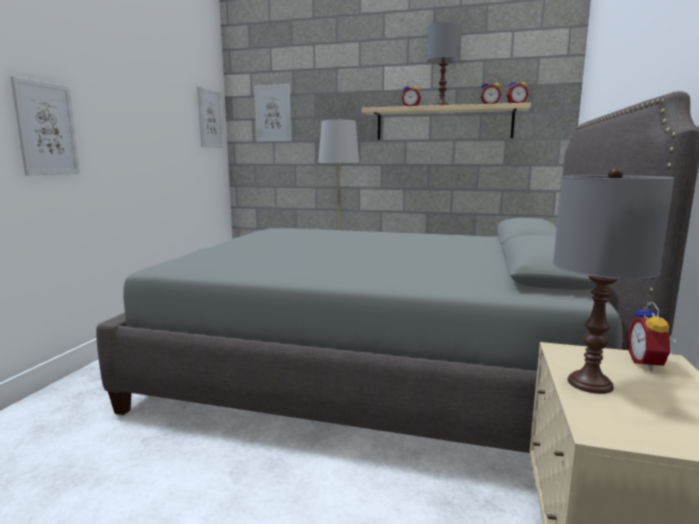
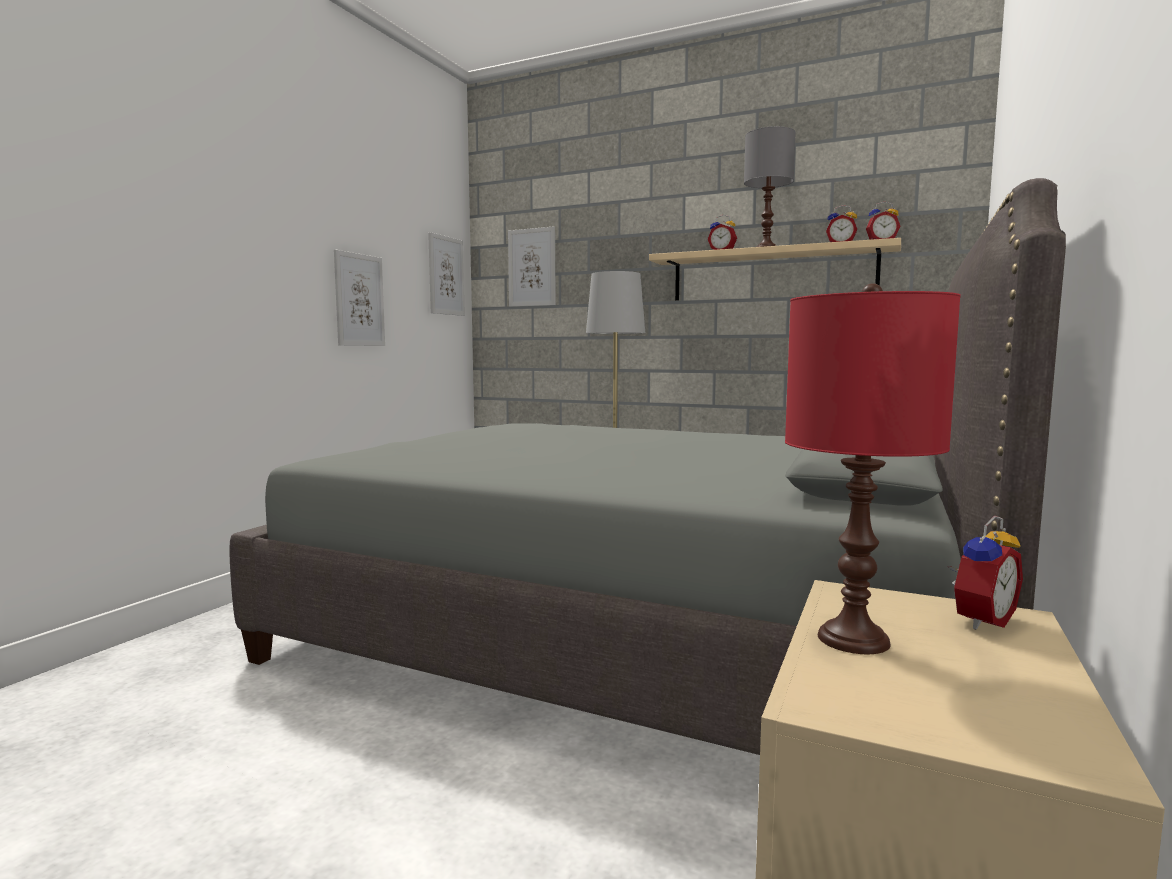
camera: 10 degrees right, 5 degrees down
picture [11,76,80,176] -> picture moved to [334,250,385,346]
grey table lamp [553,168,674,394] -> red table lamp [785,283,961,654]
alarm clock [628,302,675,371] -> alarm clock turned 150 degrees counterclockwise [949,516,1023,630]

